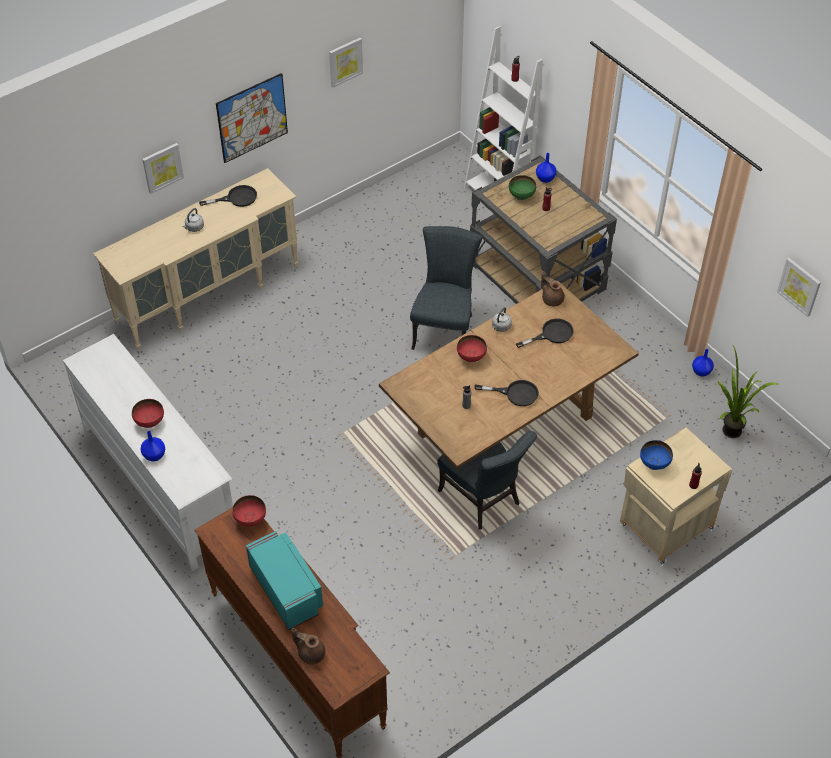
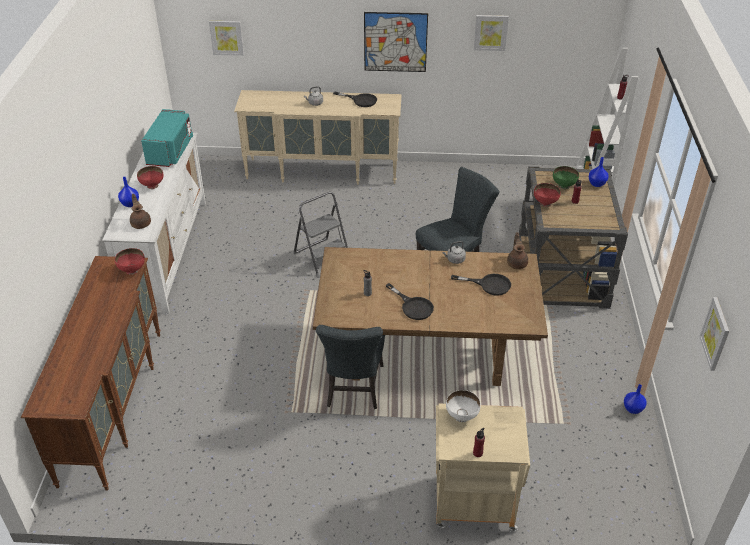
camera: 40 degrees right, 10 degrees down
picture [142,143,184,194] -> picture moved to [209,21,244,56]
turquoise microwave [246,531,323,630] -> turquoise microwave moved to [141,109,193,167]
brown teapot [292,628,325,665] -> brown teapot moved to [130,194,151,229]
red bowl [457,335,487,363] -> red bowl moved to [534,183,561,207]
blue bowl [640,440,673,470] -> white bowl [446,390,481,422]
potted plant [717,344,778,438] -> none
none -> grey step ladder [293,192,348,278]

